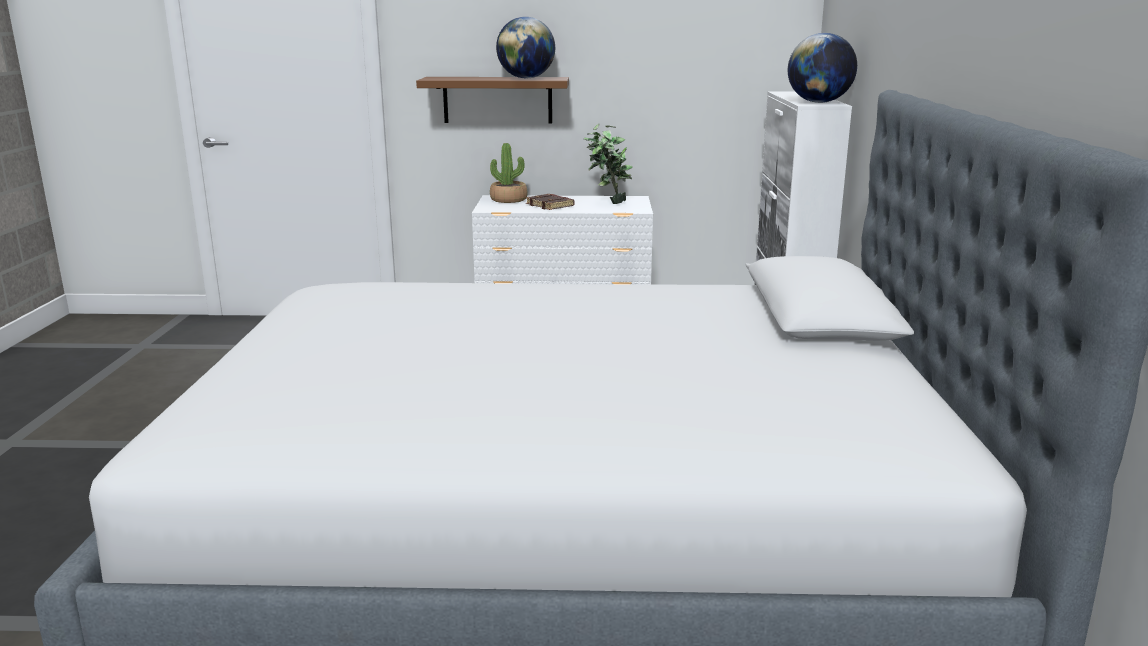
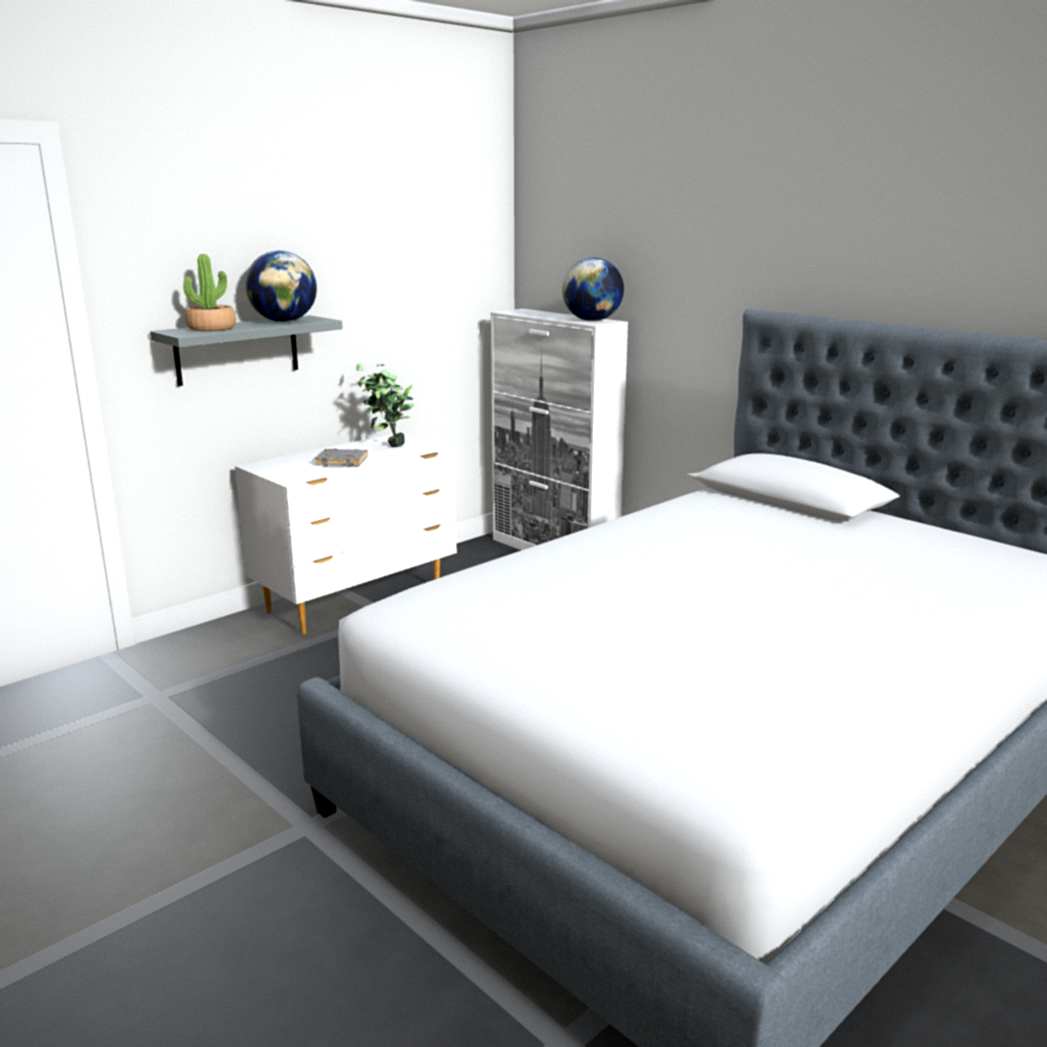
camera: 45 degrees left, 0 degrees up
brown shelf [416,77,569,123] -> grey shelf [150,315,343,386]
potted plant [490,143,528,203] -> potted plant moved to [183,254,236,331]
brown book [526,194,575,210] -> grey book [315,449,368,467]

